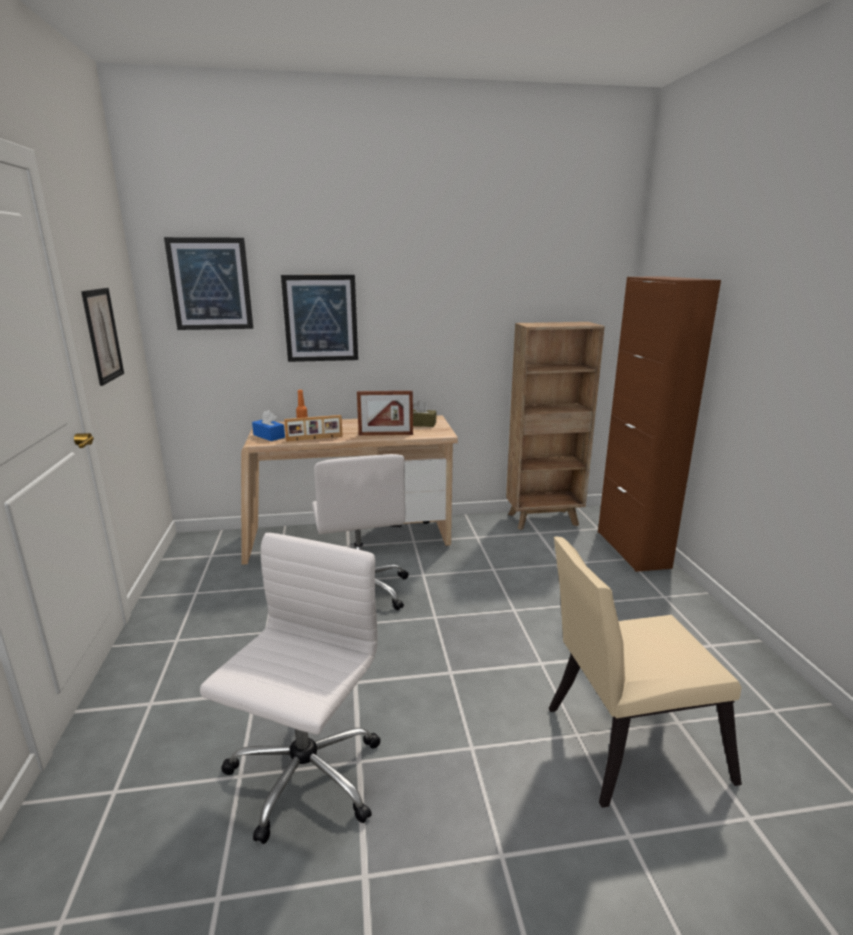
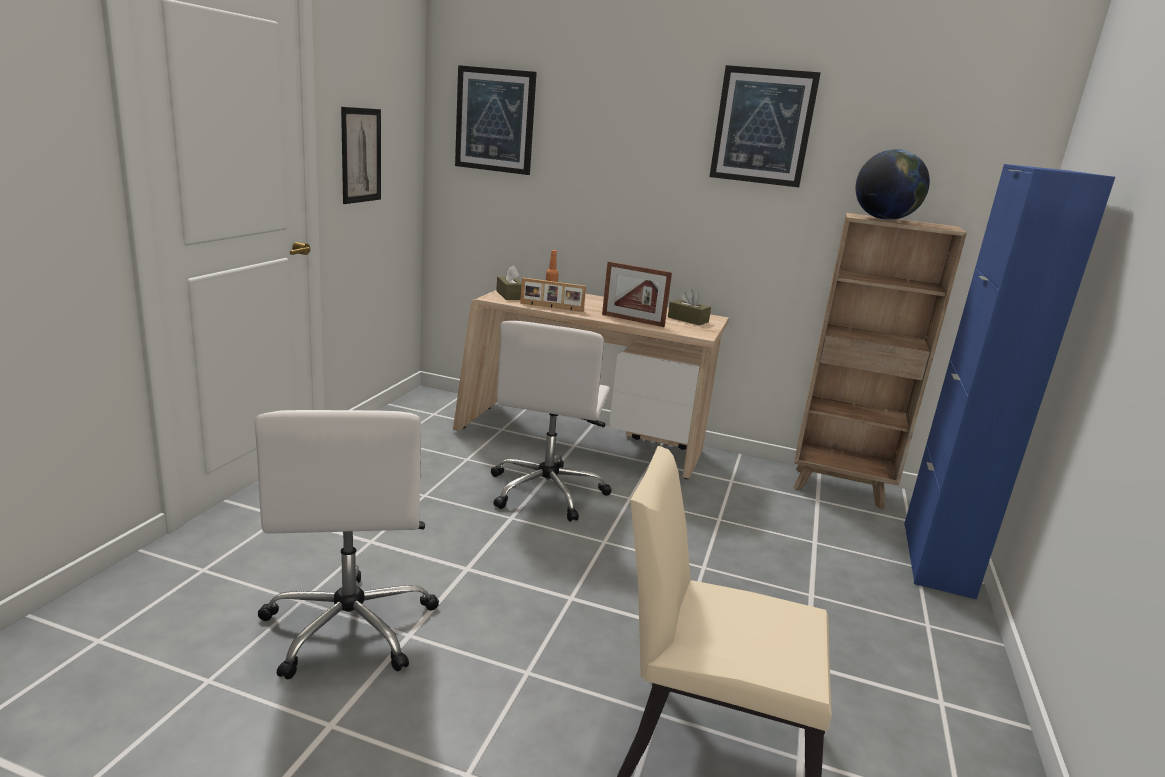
camera: 25 degrees right, 0 degrees up
white office chair [200,533,381,844] -> white office chair turned 120 degrees clockwise [254,410,439,679]
blue tissue box [252,410,285,441] -> brown tissue box [496,266,522,300]
picture [281,275,358,362] -> picture moved to [710,65,821,187]
brown cabinet [598,277,721,572] -> blue cabinet [904,164,1115,599]
none -> globe [855,149,930,220]

